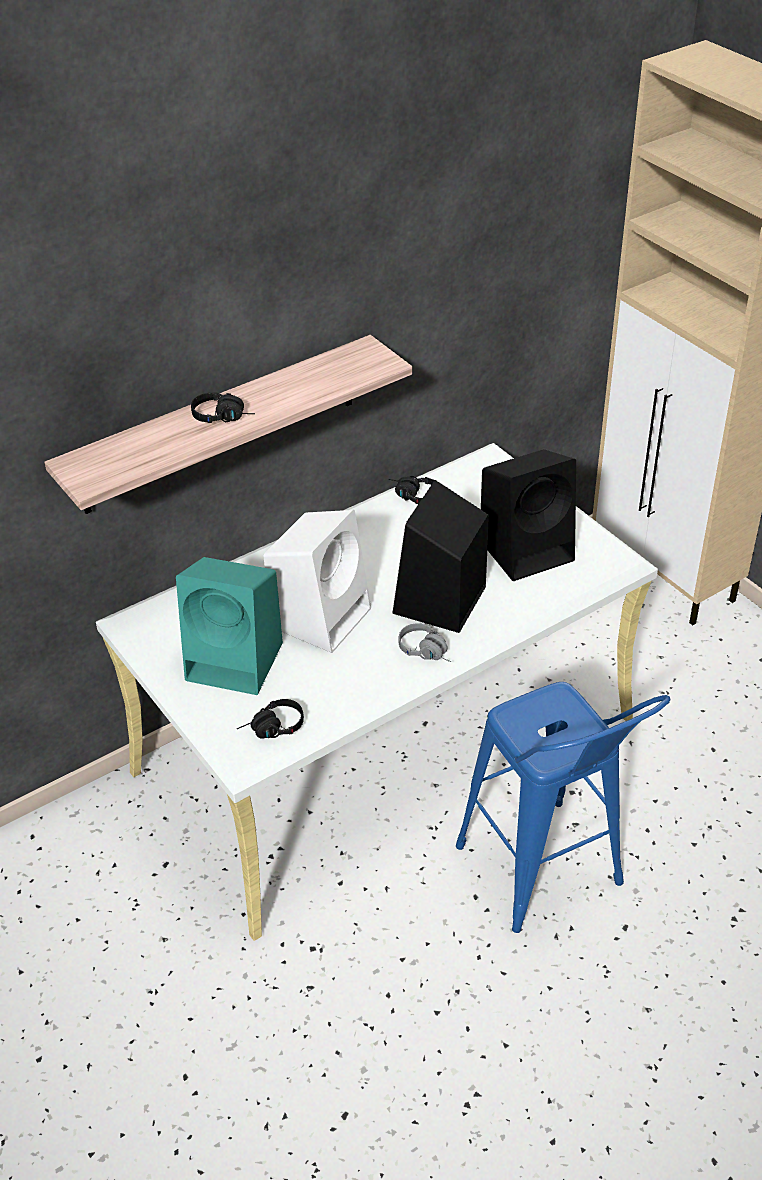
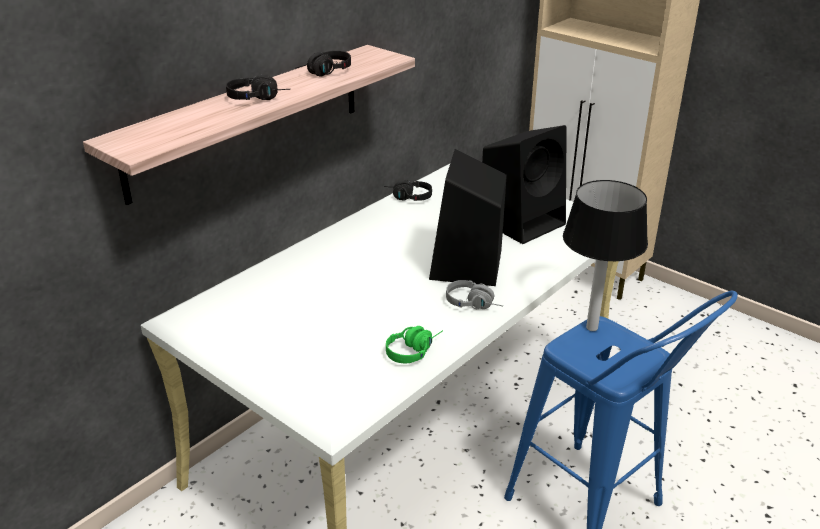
camera: 15 degrees left, 10 degrees down
turquoise speaker [176,557,283,695] -> none
black headphones [237,699,304,739] -> black headphones moved to [296,51,351,77]
white speaker [264,510,371,653] -> none
none -> green headphones [386,326,443,363]
none -> table lamp [563,180,648,331]

